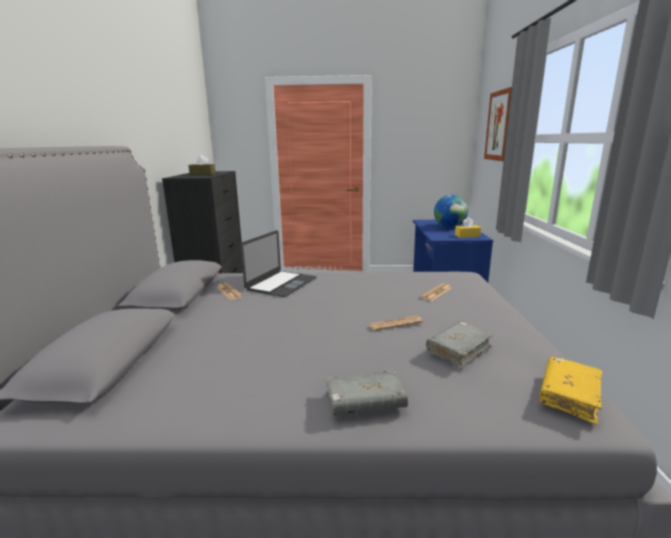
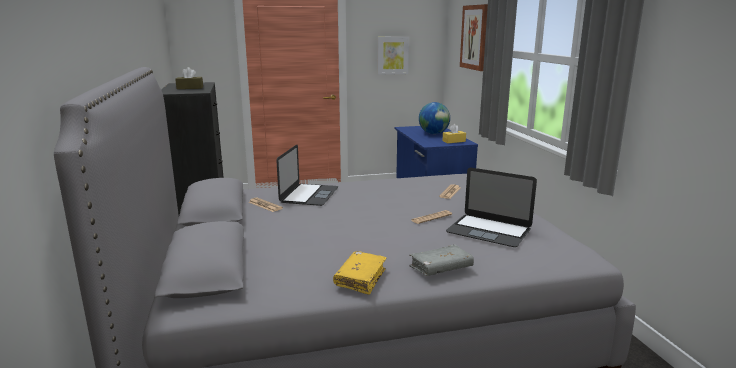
camera: 15 degrees left, 0 degrees up
grey book [426,321,494,369] -> laptop [446,167,537,247]
yellow book [539,357,602,425] -> yellow book moved to [333,251,386,295]
none -> picture [378,37,409,75]

